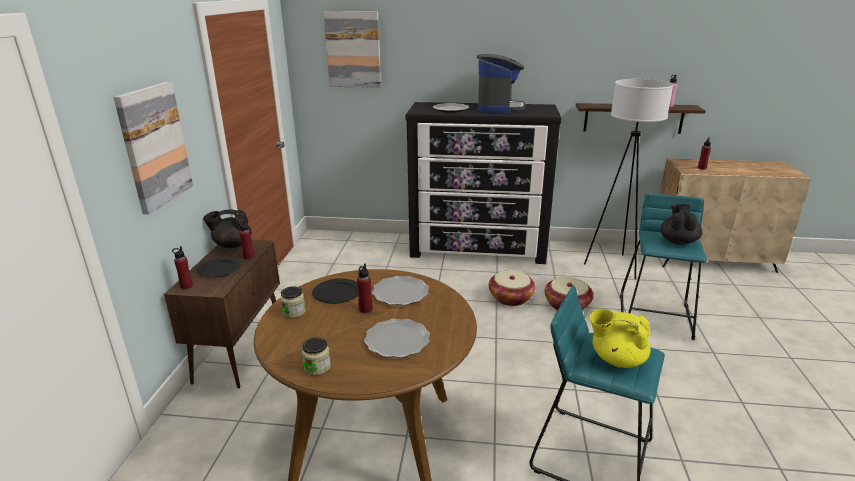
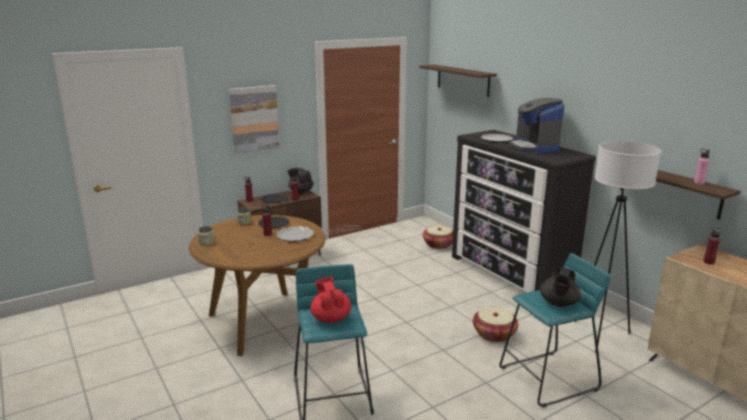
camera: 50 degrees right, 5 degrees down
picture [323,12,381,88] -> shelf [419,64,497,97]
plate [364,319,430,358] -> none
coffee machine [477,54,525,114] -> coffee machine turned 105 degrees clockwise [509,98,565,153]
basket [489,270,535,306] -> basket moved to [423,225,453,249]
yellow teapot [590,309,651,368] -> red teapot [310,277,352,323]
black teapot [660,204,702,245] -> black teapot turned 135 degrees clockwise [540,267,581,307]

